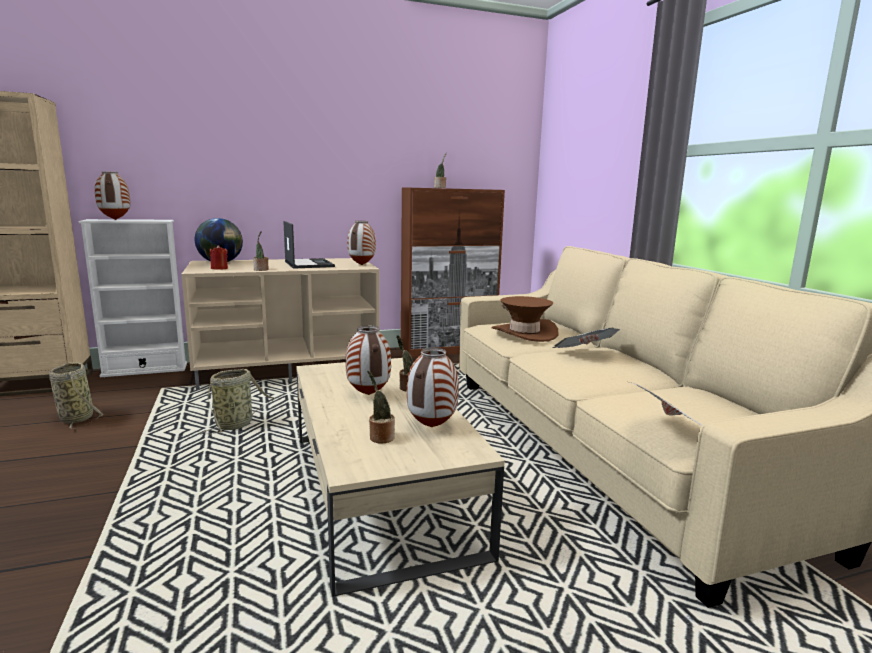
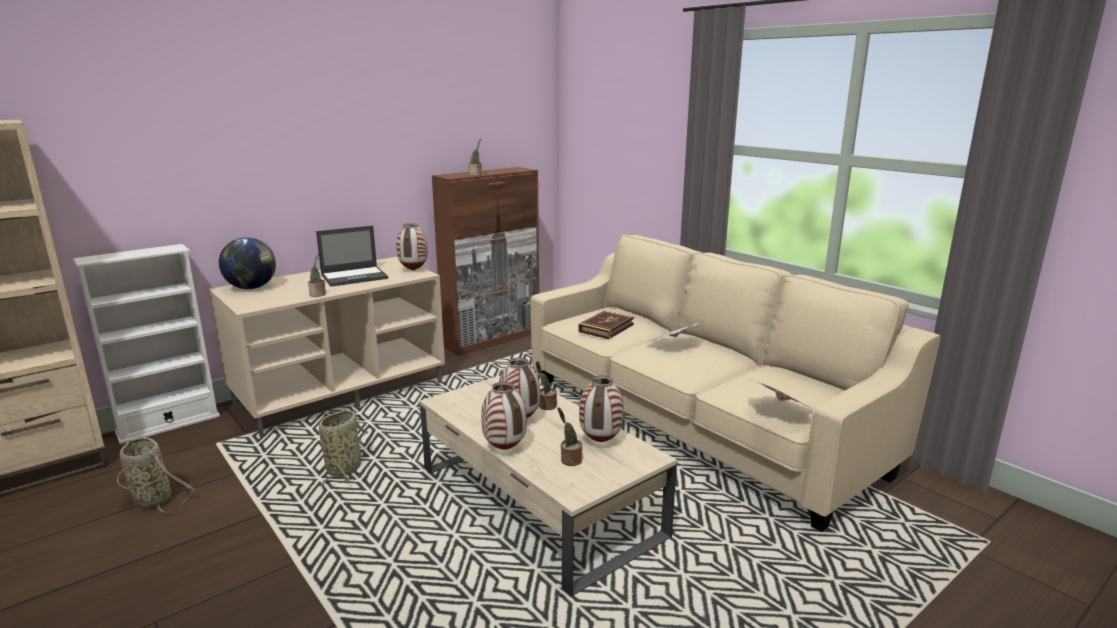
camera: 20 degrees left, 5 degrees up
vase [95,171,130,220] -> vase moved to [481,382,527,450]
red candle [210,245,228,270] -> none
laptop [284,221,335,269] -> laptop turned 105 degrees clockwise [316,226,388,287]
brown hat [492,296,558,342] -> book [578,310,634,339]

